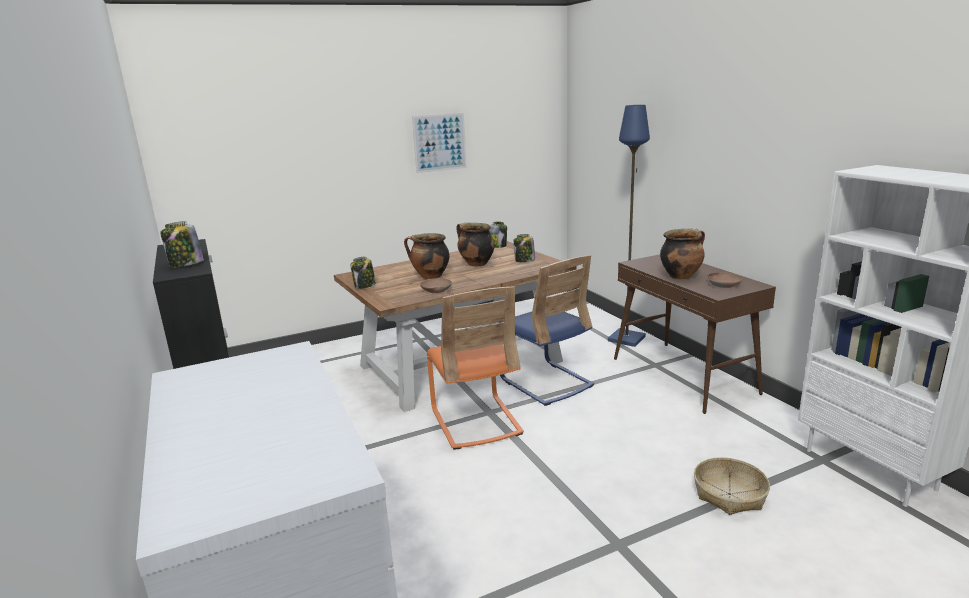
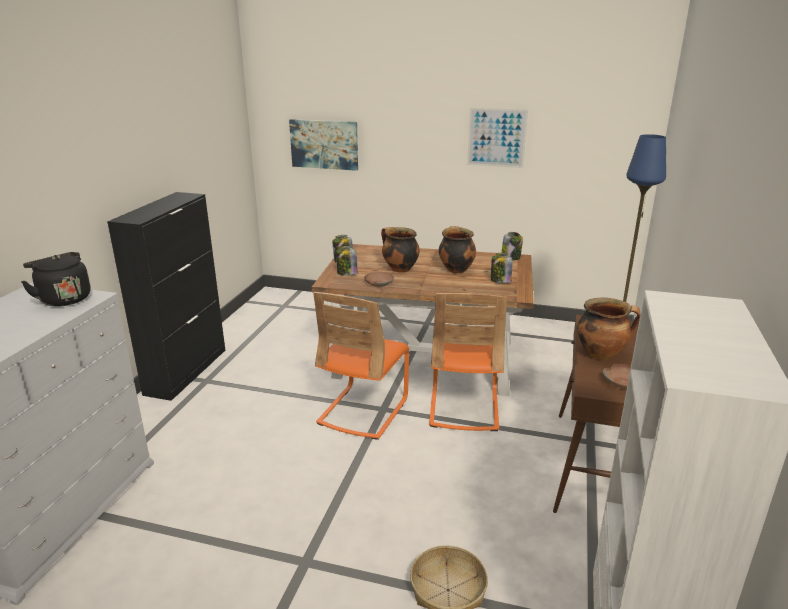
camera: 40 degrees right, 5 degrees up
jar [160,221,204,267] -> jar moved to [336,246,358,276]
blue chair [499,255,594,406] -> orange chair [429,293,507,431]
none -> black kettle [21,252,90,306]
none -> picture [289,119,358,171]

